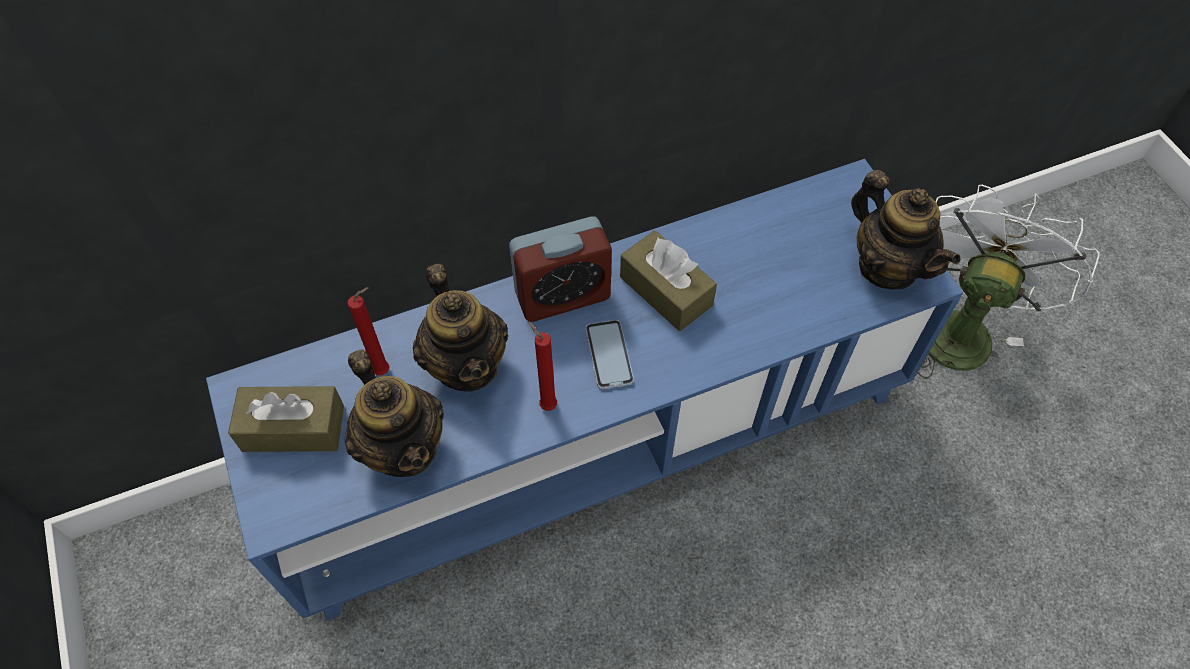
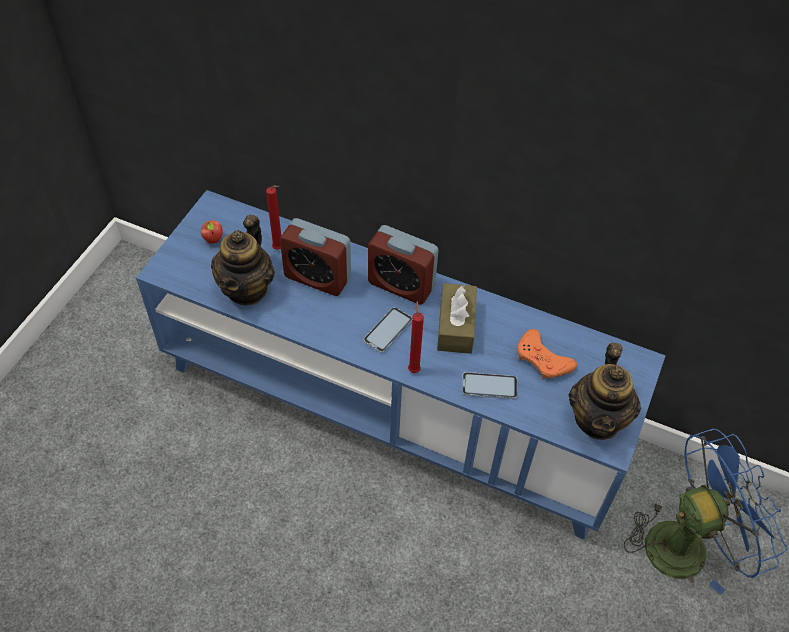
camera: 45 degrees right, 5 degrees down
brown tissue box [228,386,344,452] -> apple [201,220,223,244]
teapot [413,264,508,392] -> alarm clock [280,218,351,296]
red candle [528,322,557,411] -> red candle moved to [408,301,424,373]
white fan [917,184,1100,379] -> blue fan [624,429,788,595]
none -> phone [462,372,517,399]
none -> orange game controller [517,329,577,380]

